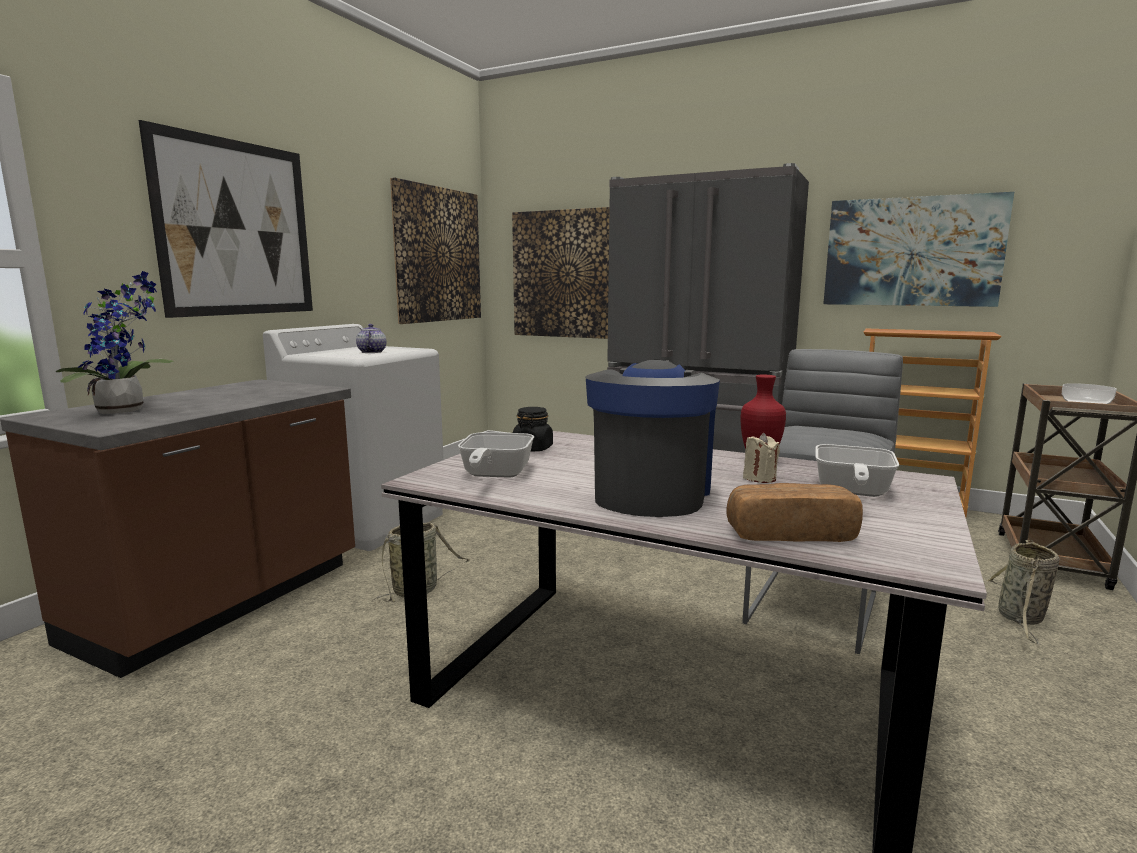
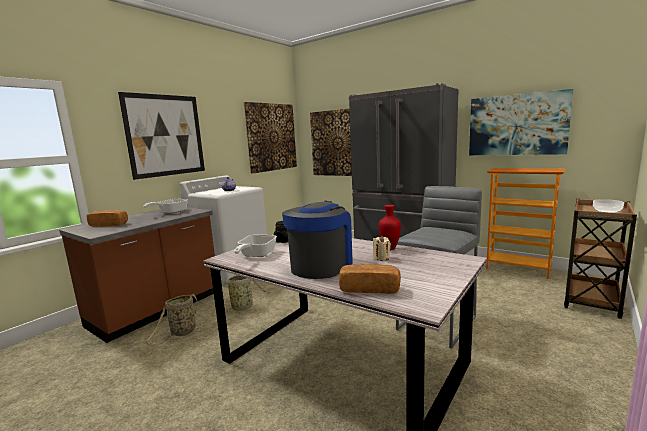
camera: 10 degrees right, 0 degrees up
potted plant [56,271,174,414] -> bread [86,210,128,226]
frying pan [815,444,899,497] -> frying pan moved to [143,199,188,213]
basket [986,540,1059,645] -> basket moved to [145,293,206,347]

